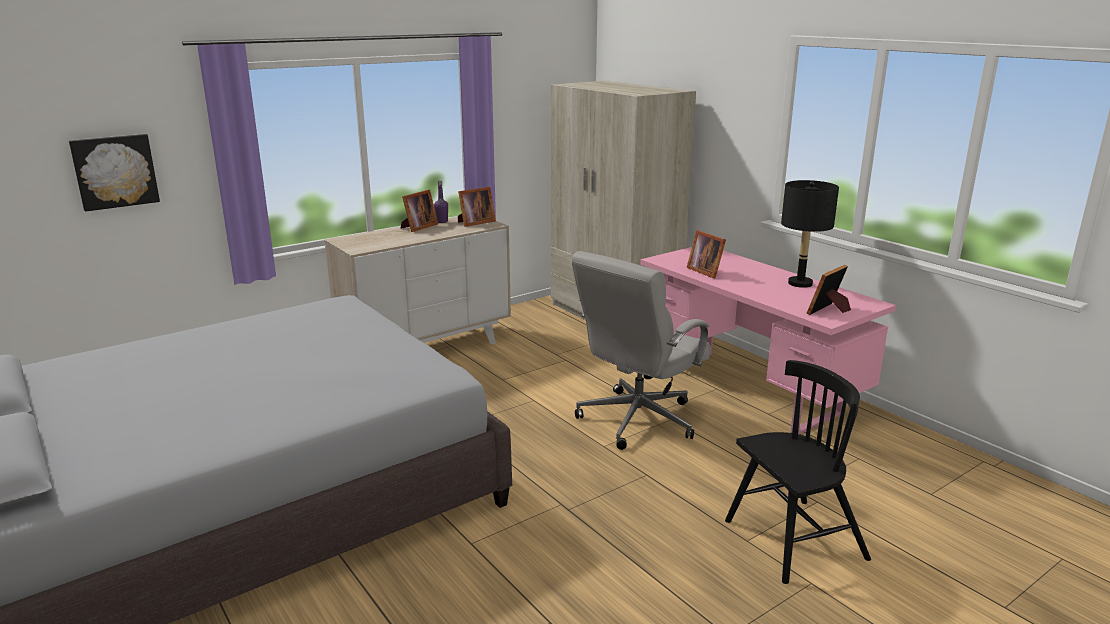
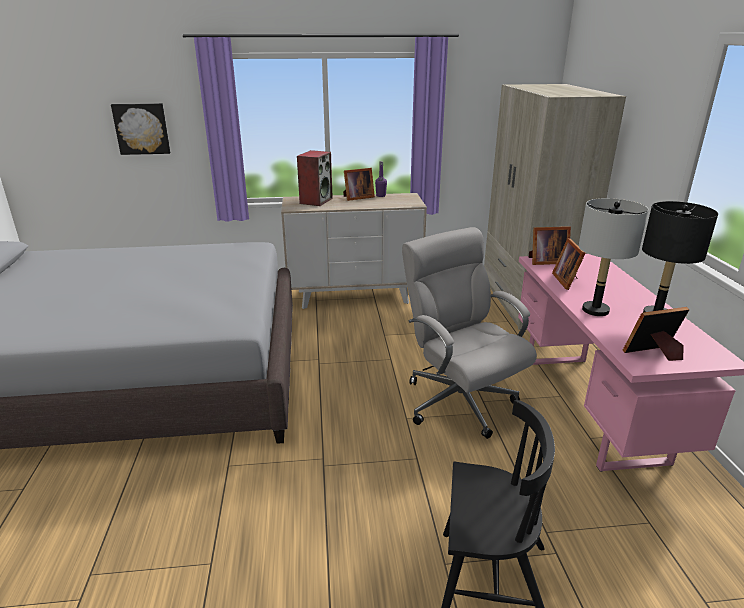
camera: 30 degrees right, 5 degrees up
picture frame [458,187,496,227] -> picture frame moved to [529,226,571,265]
grey office chair [572,251,711,450] -> grey office chair turned 75 degrees clockwise [402,227,537,439]
none -> speaker [297,150,333,206]
none -> grey table lamp [579,198,649,316]

